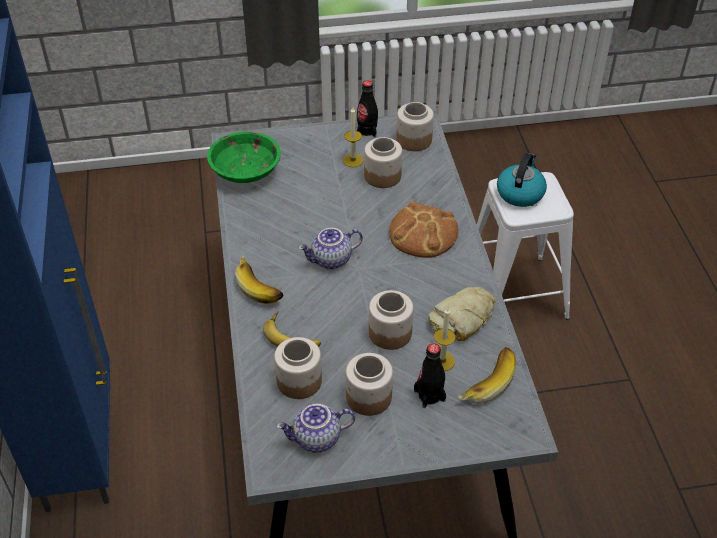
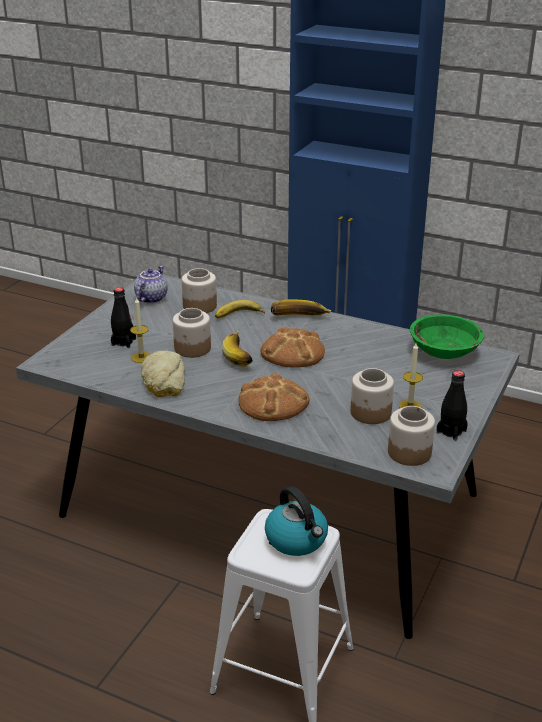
camera: 125 degrees right, 15 degrees down
teapot [298,228,363,269] -> bread [260,327,325,368]
jar [346,353,393,416] -> none
banana [458,347,516,404] -> banana moved to [222,331,253,366]

